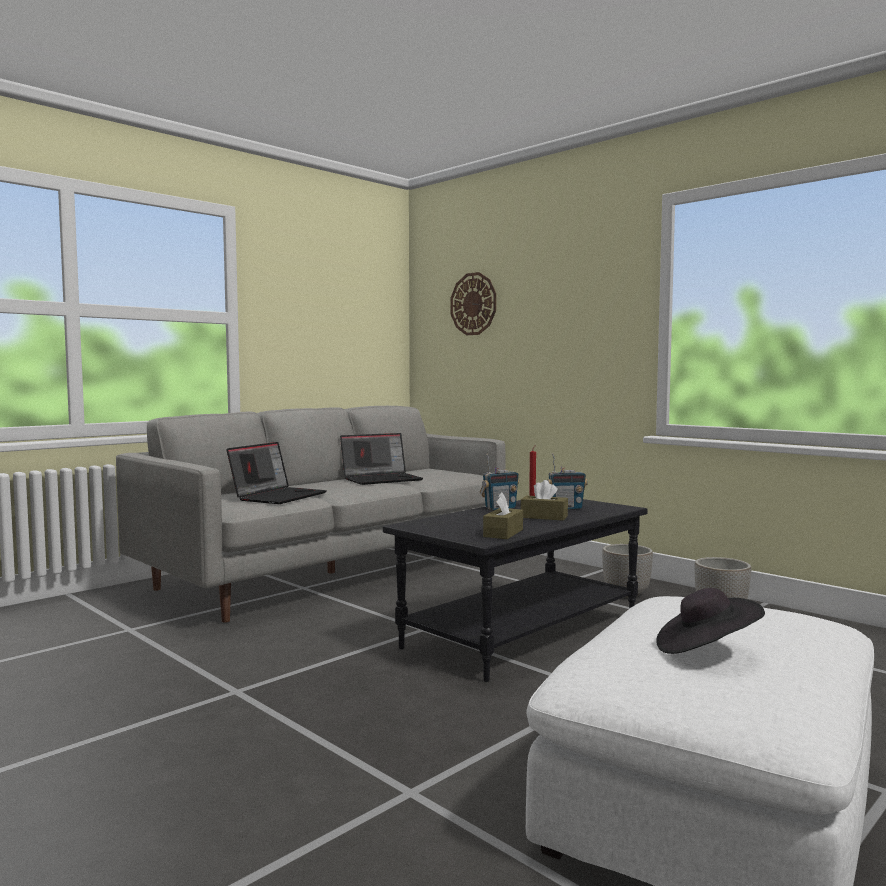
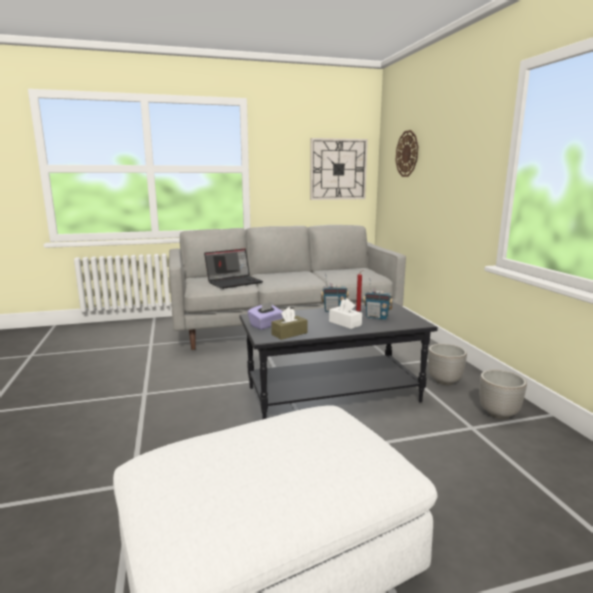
camera: 30 degrees right, 10 degrees up
laptop [340,433,423,485] -> none
brown tissue box [521,480,568,521] -> white tissue box [329,298,362,329]
black hat [656,588,765,654] -> none
none -> purple tissue box [248,302,283,330]
none -> wall clock [310,138,368,200]

